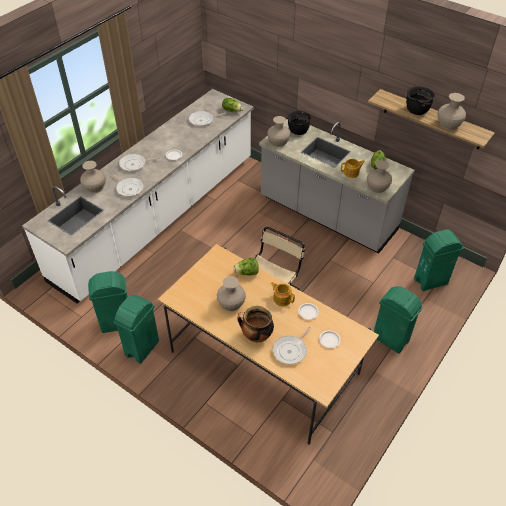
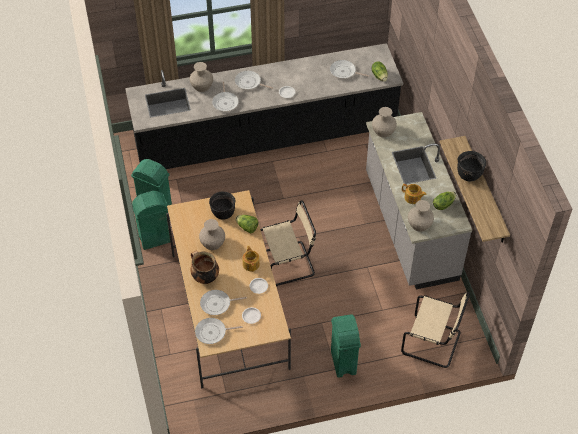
camera: 40 degrees right, 5 degrees up
white counter [22,89,254,303] -> black counter [125,43,403,169]
black cooking pot [287,111,311,135] -> black cooking pot moved to [209,192,235,220]
green trash can [414,230,463,291] -> beige chair [401,292,470,368]
beige vase [438,93,466,130] -> none
none -> frying pan [195,318,243,344]

